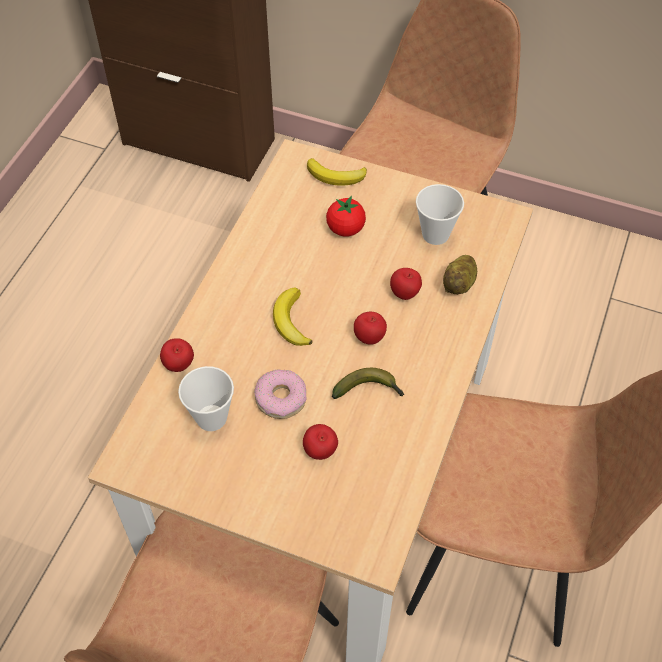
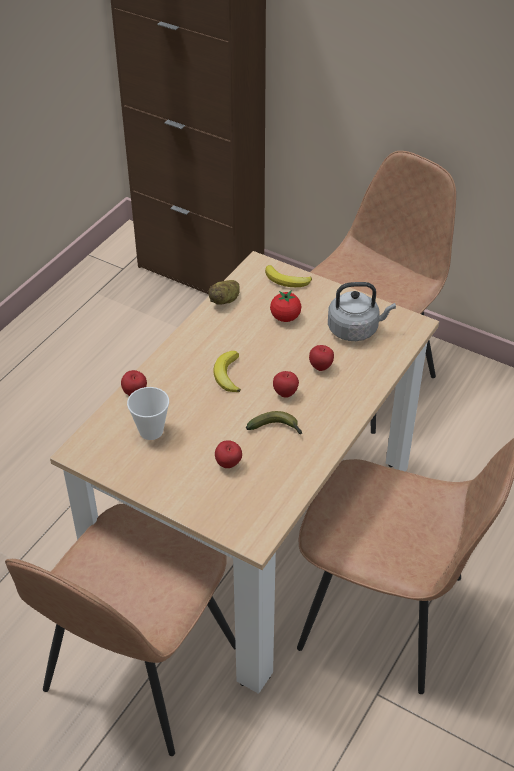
camera: 10 degrees right, 10 degrees down
donut [254,369,306,419] -> none
cup [416,184,464,245] -> grey kettle [328,282,396,341]
potato [443,255,477,295] -> potato moved to [208,280,240,305]

